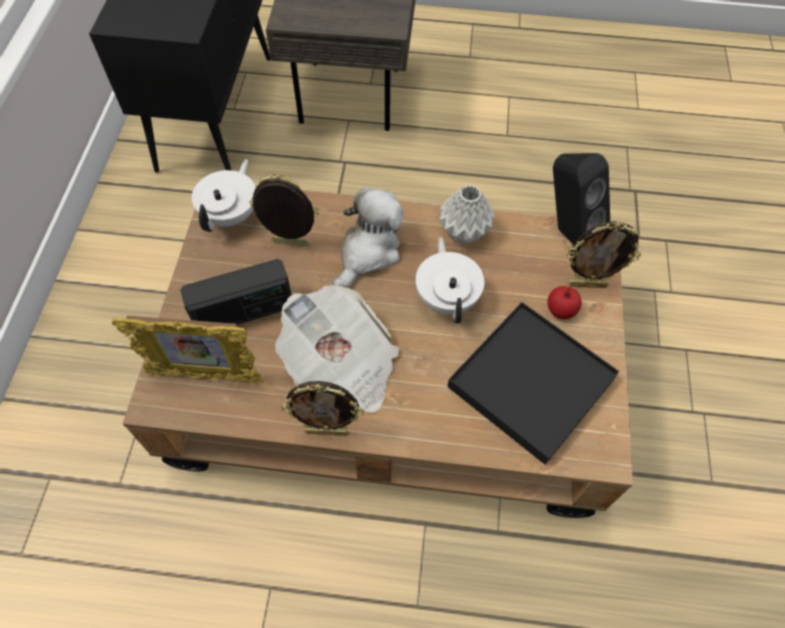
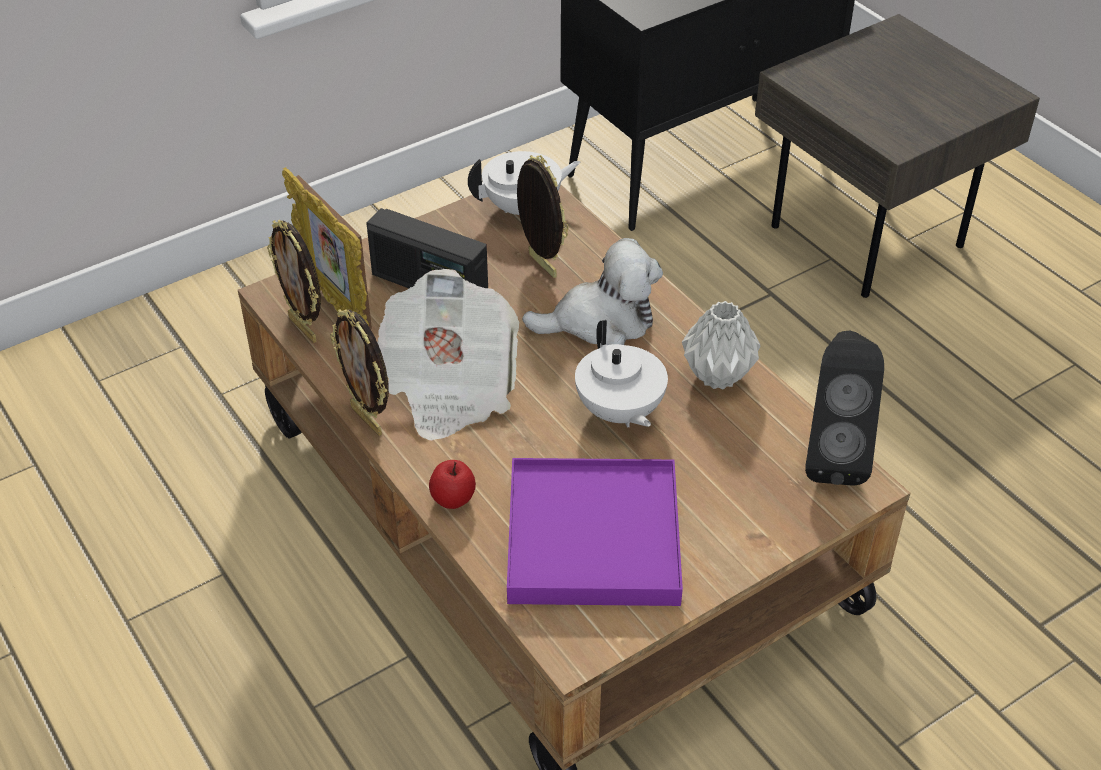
camera: 50 degrees right, 15 degrees down
white teapot [416,237,484,324] -> white teapot turned 120 degrees clockwise [575,320,668,428]
black tray [447,302,619,464] -> purple tray [507,458,683,606]
apple [548,286,581,319] -> apple moved to [429,460,476,509]
picture frame [567,221,641,288] -> picture frame moved to [267,220,321,343]

